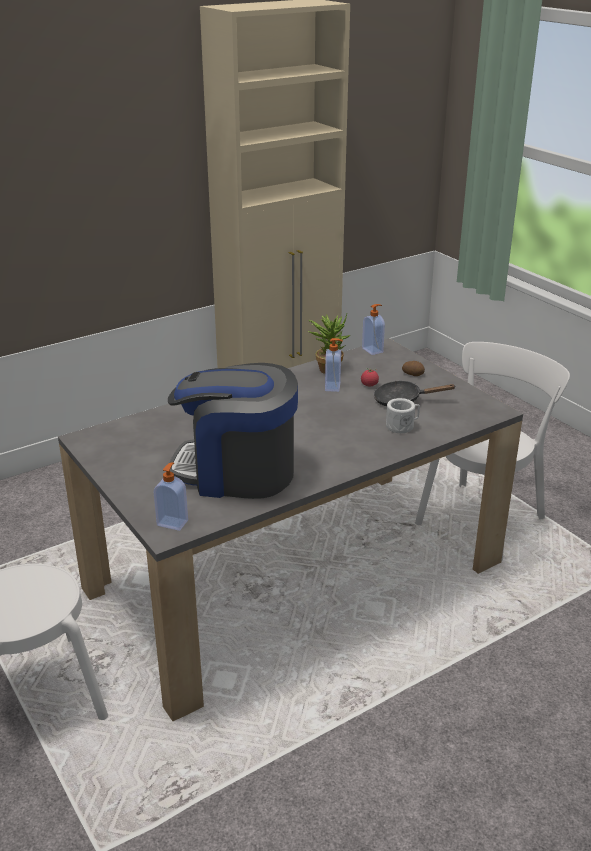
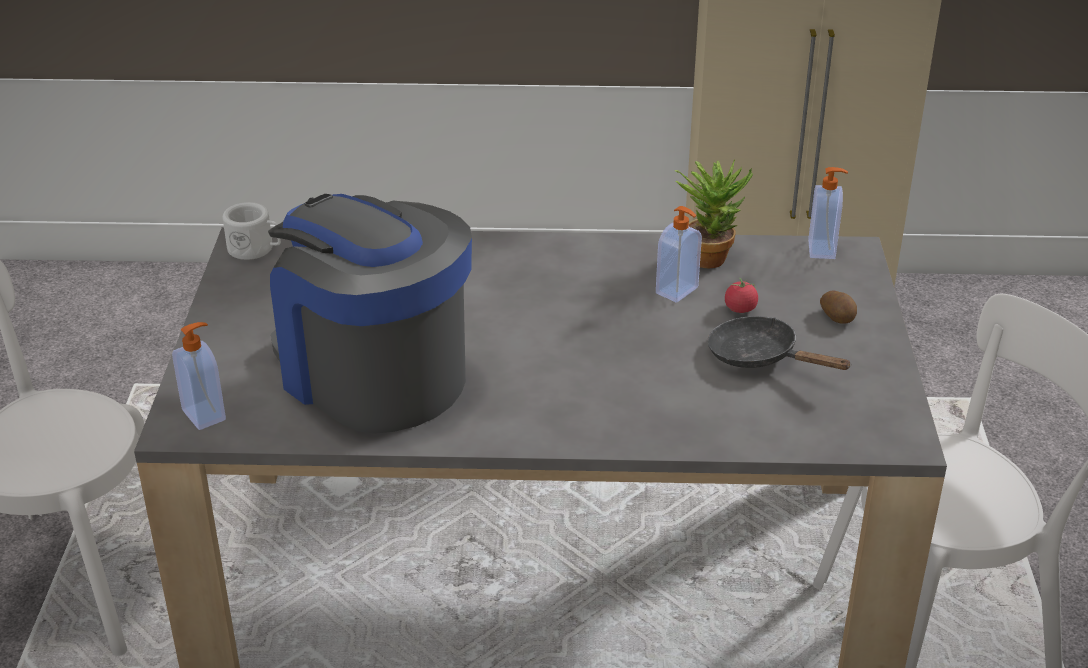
camera: 35 degrees right, 5 degrees up
white mug [386,398,420,433] -> white mug moved to [223,202,281,260]

